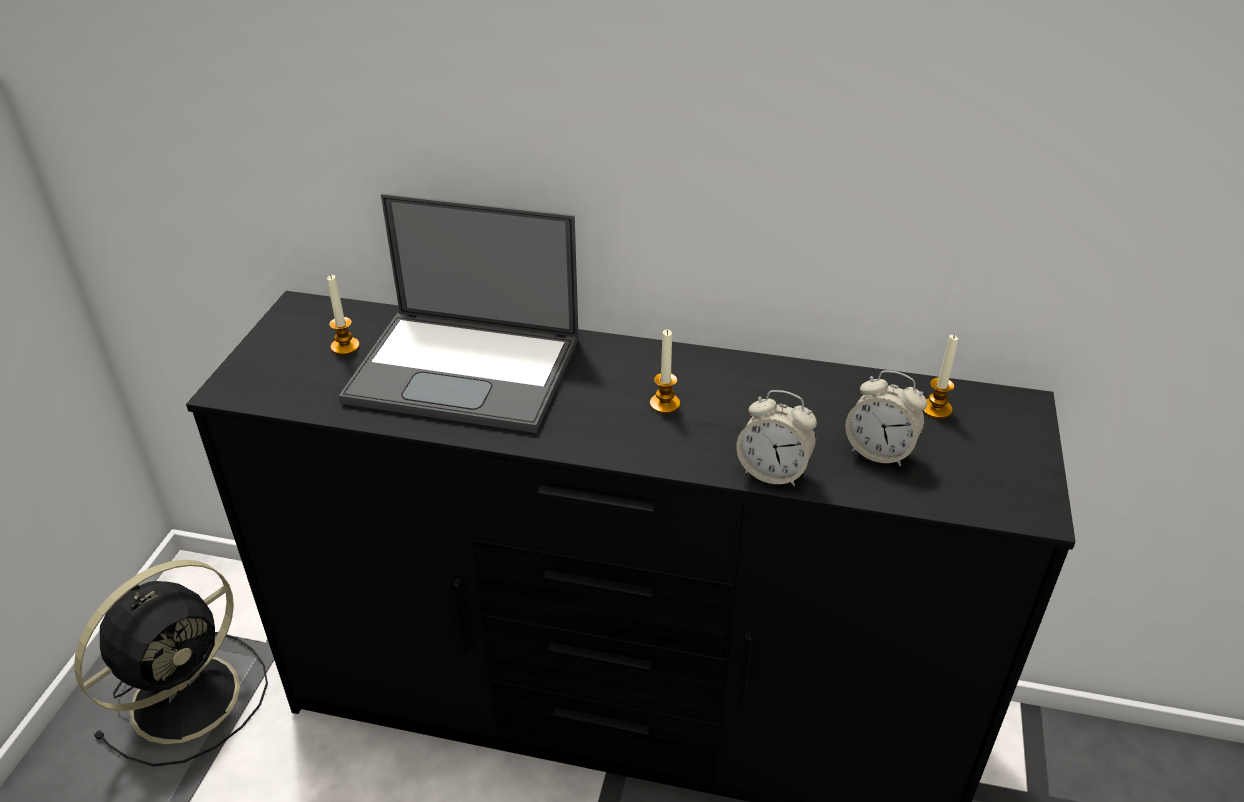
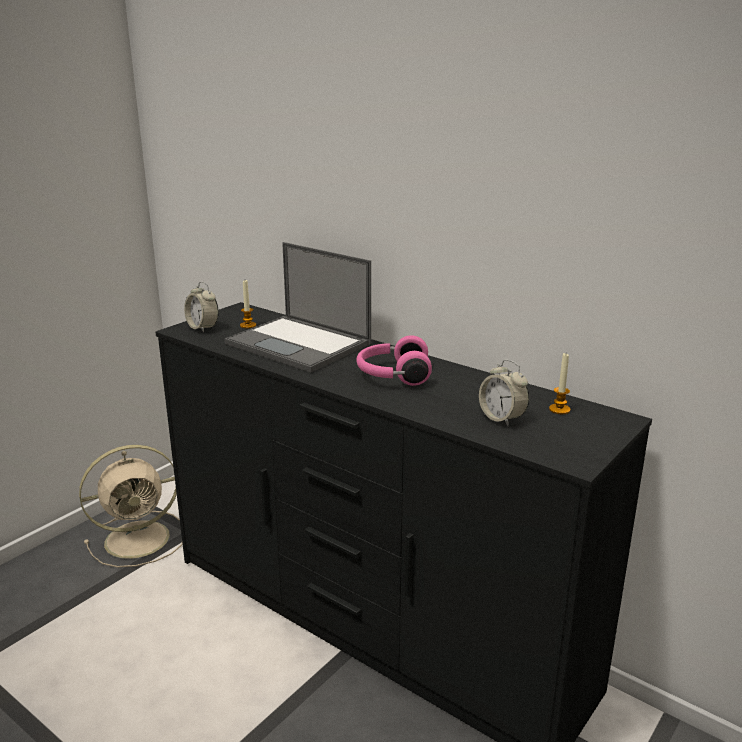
camera: 25 degrees right, 15 degrees down
black fan [74,560,268,767] -> beige fan [79,445,183,567]
candle [650,329,680,414] -> pink headphones [356,335,432,386]
alarm clock [736,390,817,487] -> alarm clock moved to [184,282,219,333]

